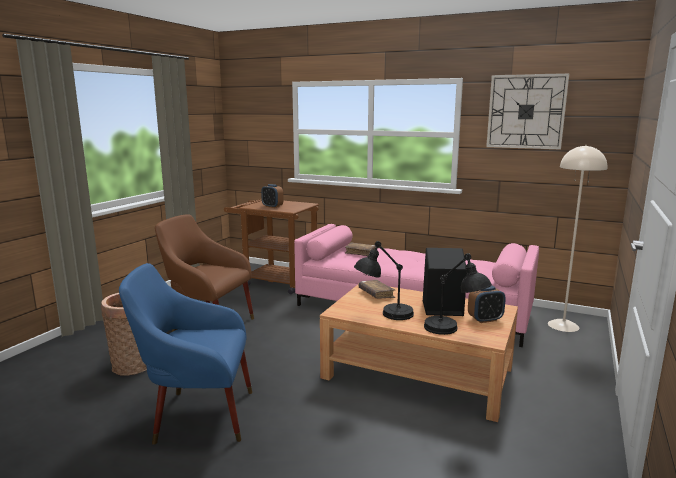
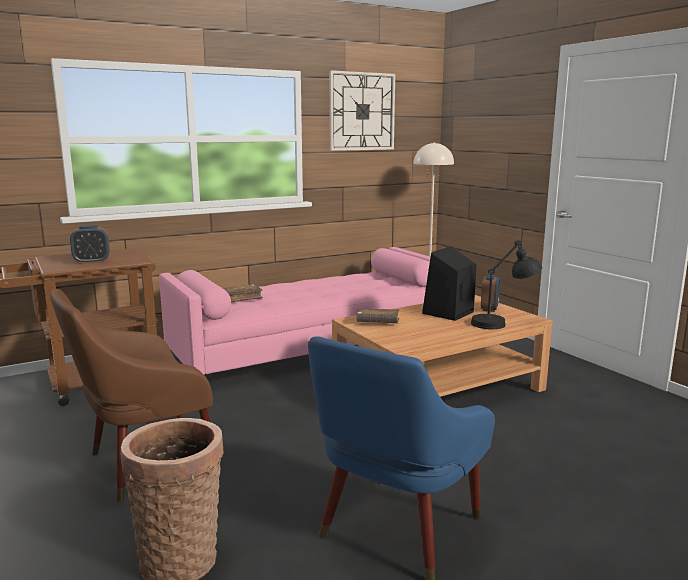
camera: 55 degrees left, 0 degrees up
black table lamp [354,241,414,320] -> none

